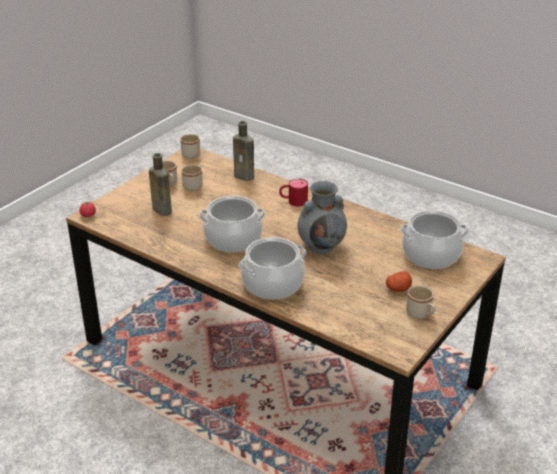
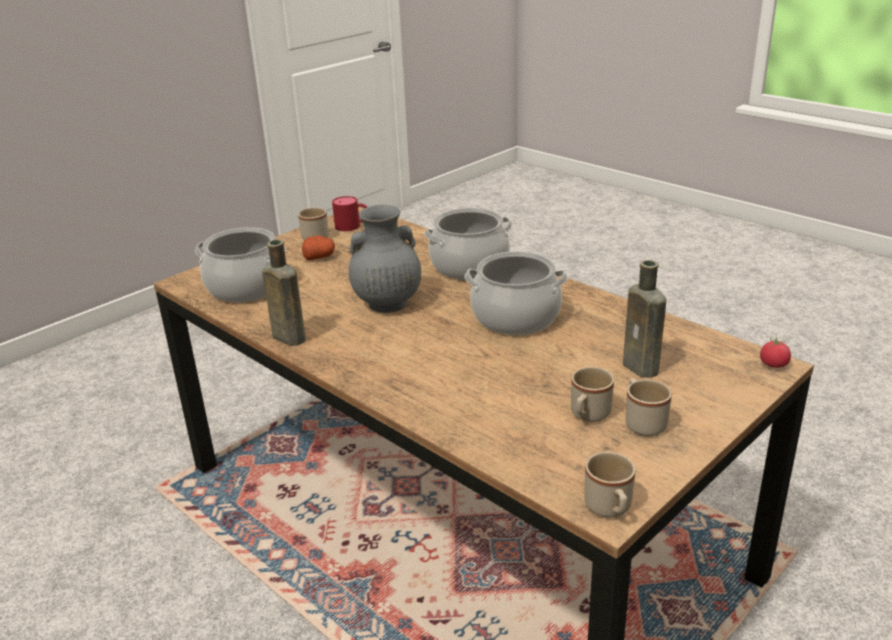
camera: 170 degrees left, 5 degrees down
brown bottle [233,121,254,181] -> brown bottle moved to [262,239,306,346]
red mug [279,179,308,206] -> red mug moved to [332,196,367,231]

